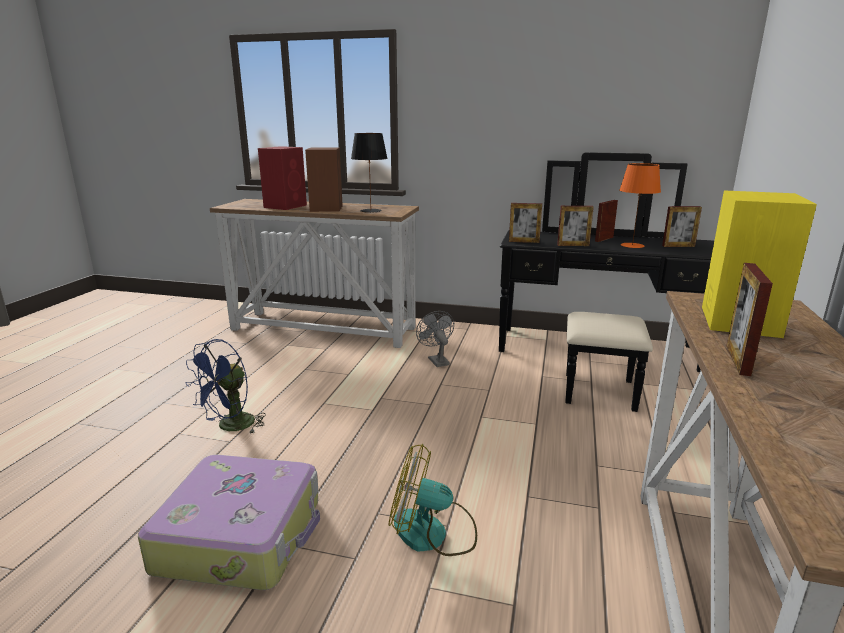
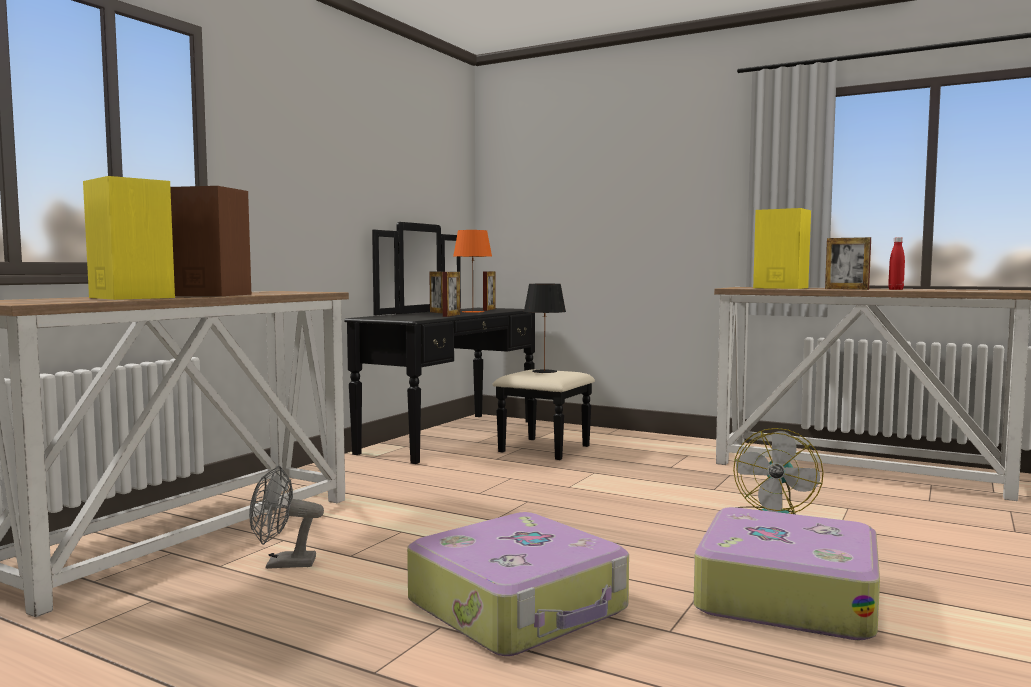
camera: 75 degrees left, 15 degrees down
blue fan [186,339,266,434] -> suitcase [407,512,629,656]
red speaker [258,146,307,210] -> yellow speaker [83,176,175,300]
black table lamp [351,133,388,213] -> black table lamp moved to [524,284,566,373]
grey fan [416,311,454,367] -> grey fan moved to [249,466,324,569]
picture frame [509,203,542,243] -> none
none -> red bottle [888,237,905,290]

